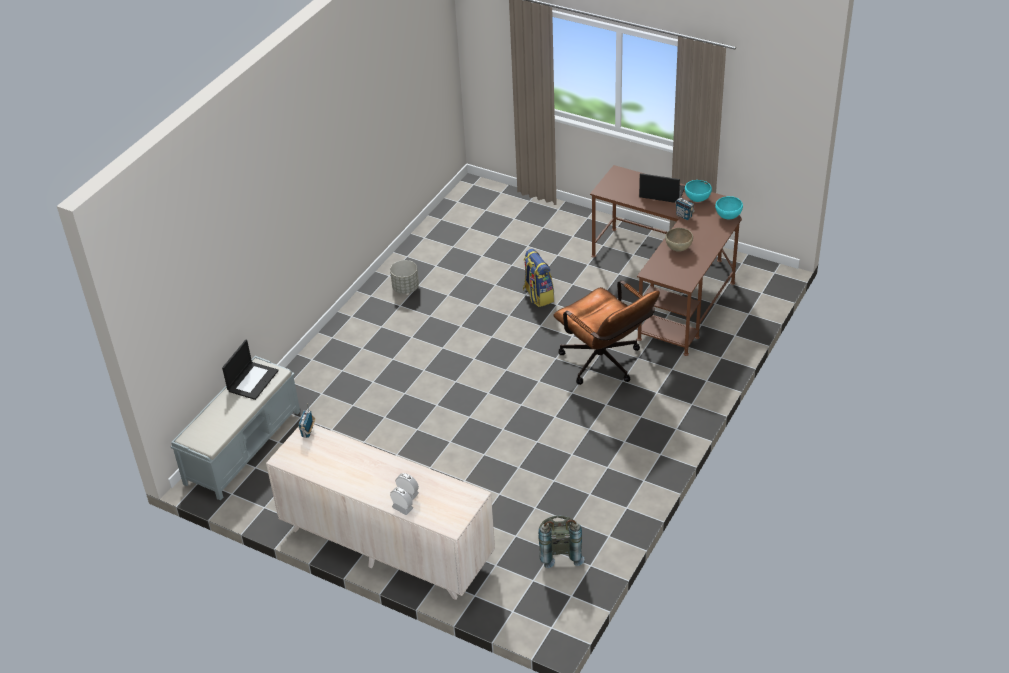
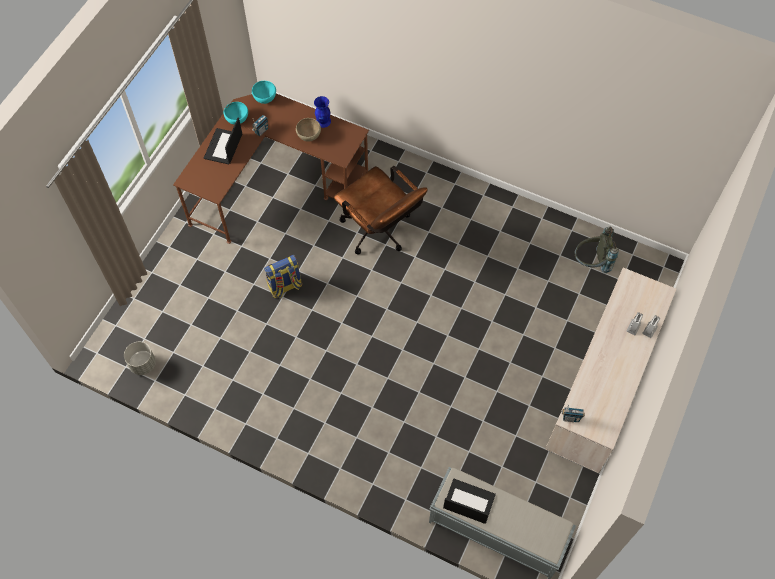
camera: 95 degrees left, 20 degrees up
grey planter [390,260,419,294] -> grey planter moved to [124,342,156,375]
brown office chair [553,280,660,385] -> brown office chair turned 90 degrees clockwise [334,166,428,255]
none -> blue vase [314,96,331,128]

